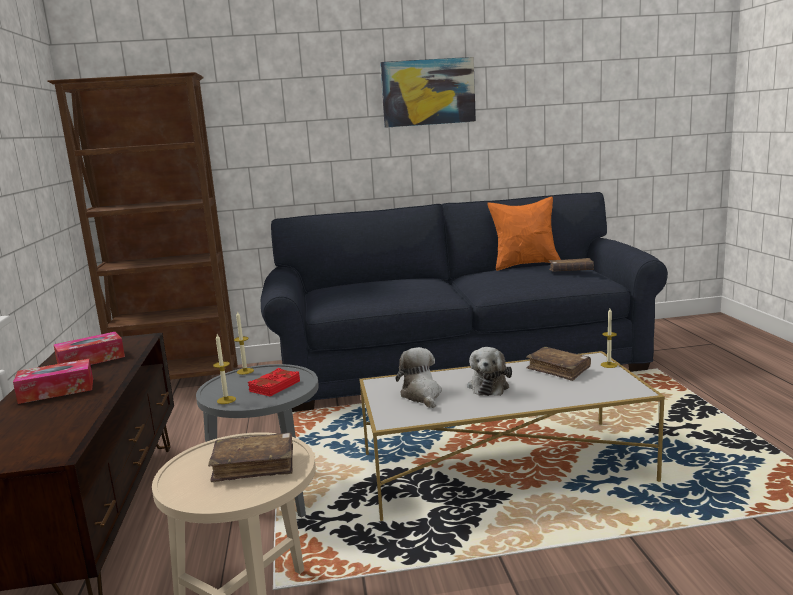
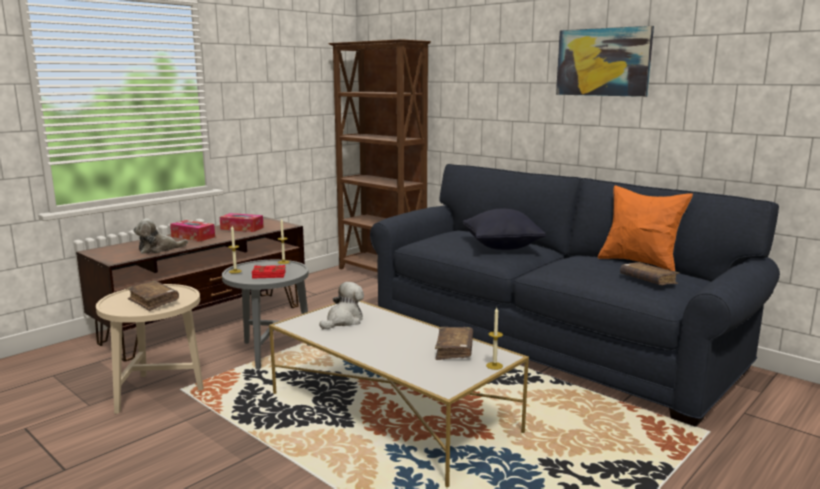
camera: 50 degrees right, 0 degrees up
plush toy [467,347,512,396] -> plush toy moved to [134,218,188,254]
none -> black pillow [463,209,546,250]

